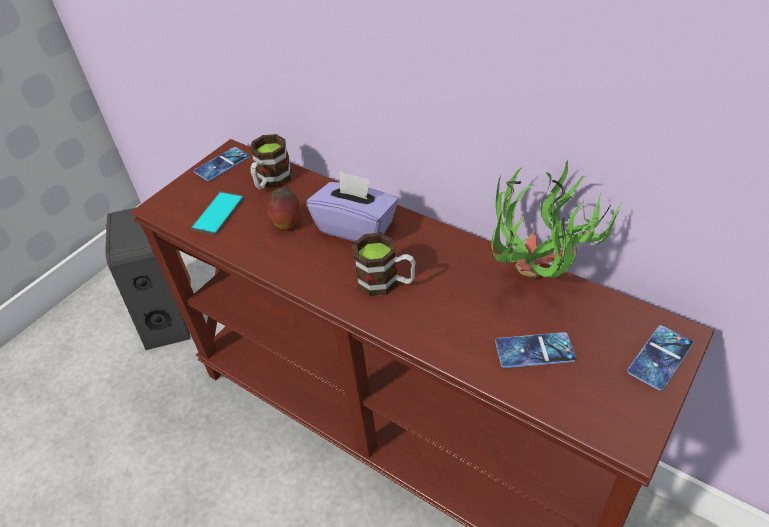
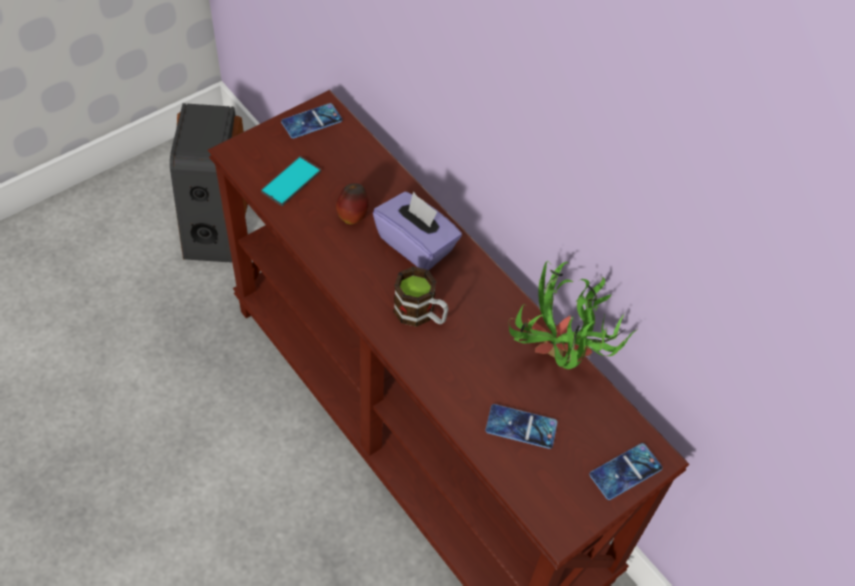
camera: 10 degrees right, 10 degrees up
mug [250,134,292,190] -> none

